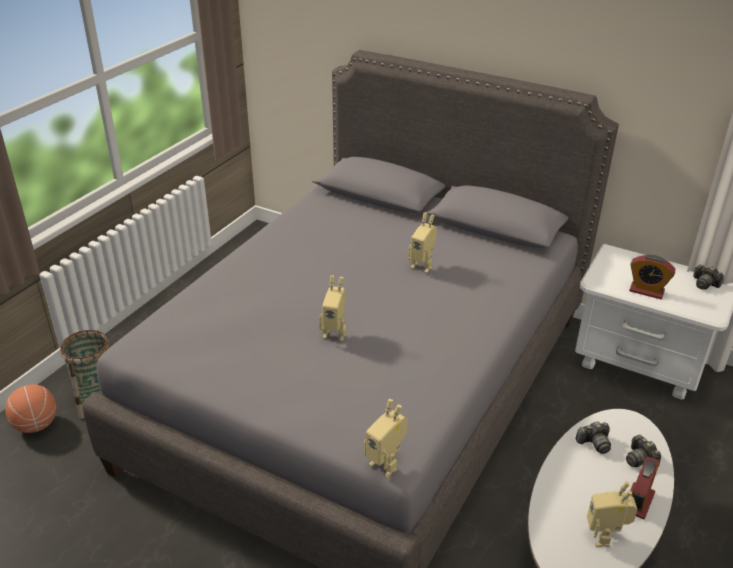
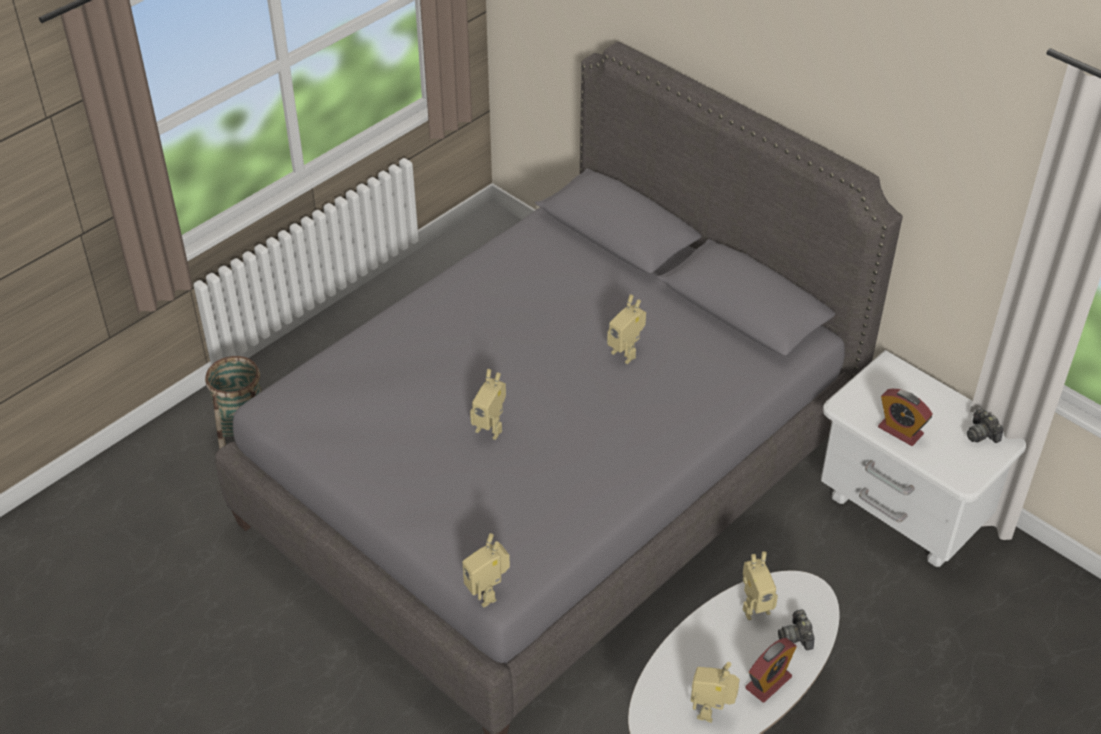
camera: 15 degrees right, 10 degrees up
basketball [5,384,56,433] -> none
camera [576,421,611,454] -> toy robot [743,551,778,620]

